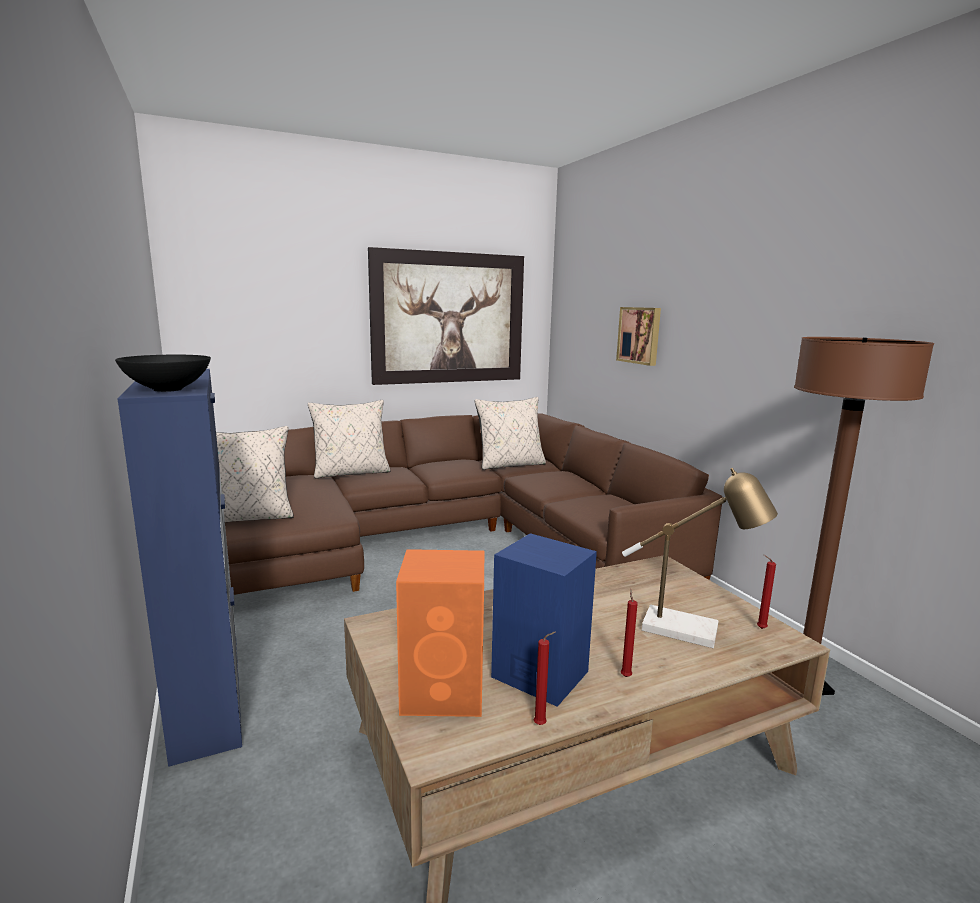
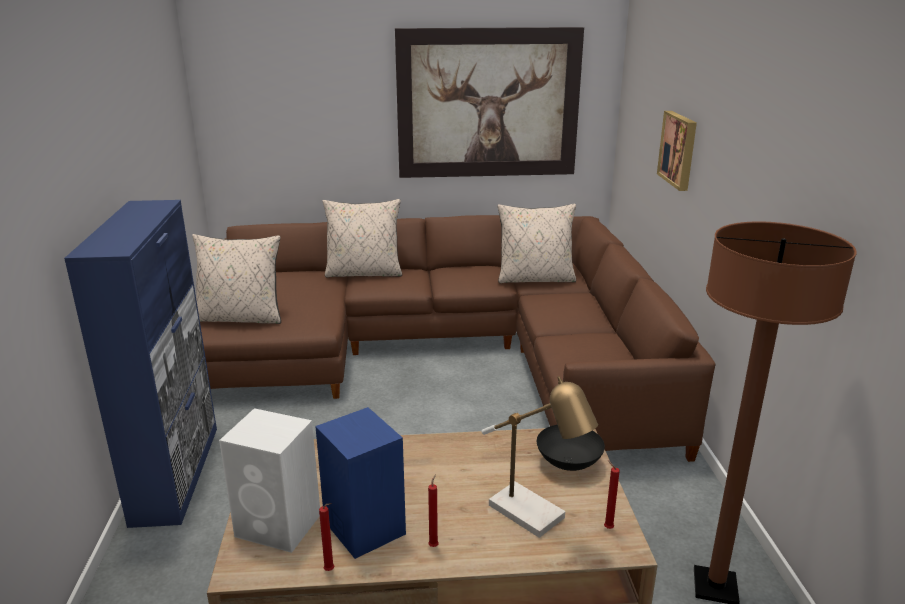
camera: 20 degrees right, 10 degrees up
black bowl [115,355,211,392] -> black bowl moved to [537,425,605,471]
orange speaker [396,549,484,717] -> white speaker [219,408,320,553]

